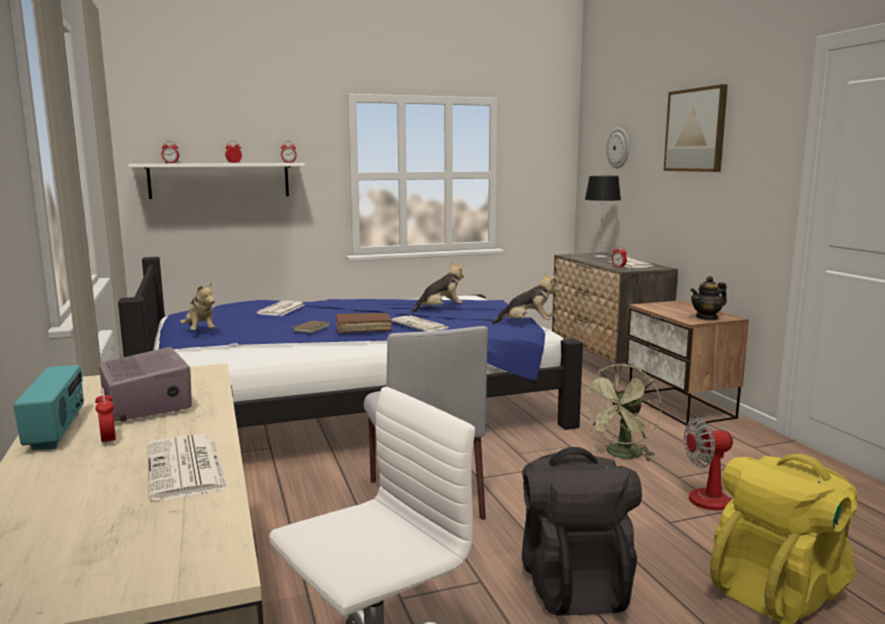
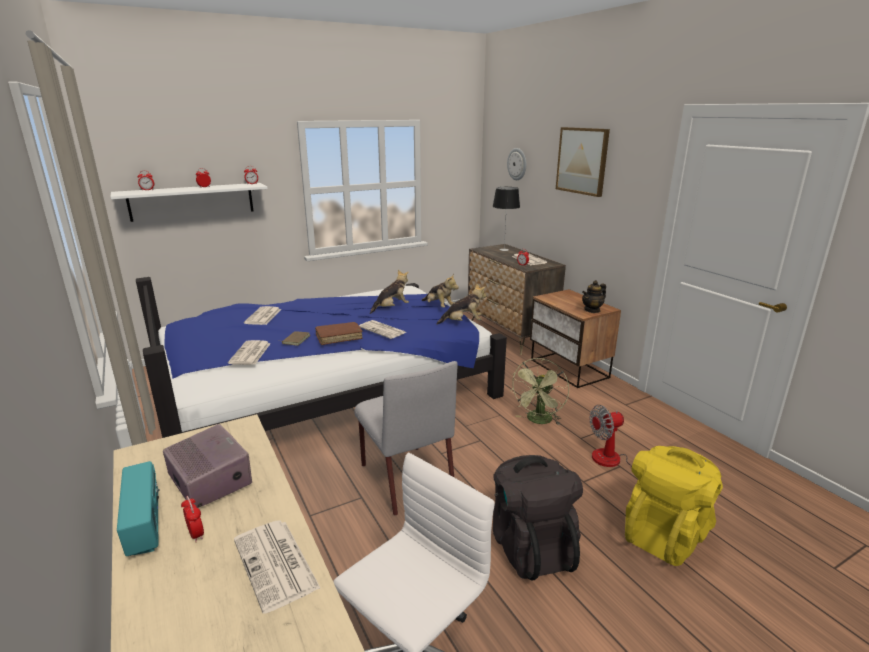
camera: 10 degrees left, 10 degrees up
plush toy [180,282,215,330] -> plush toy moved to [421,274,459,308]
none -> newspaper [228,340,270,365]

